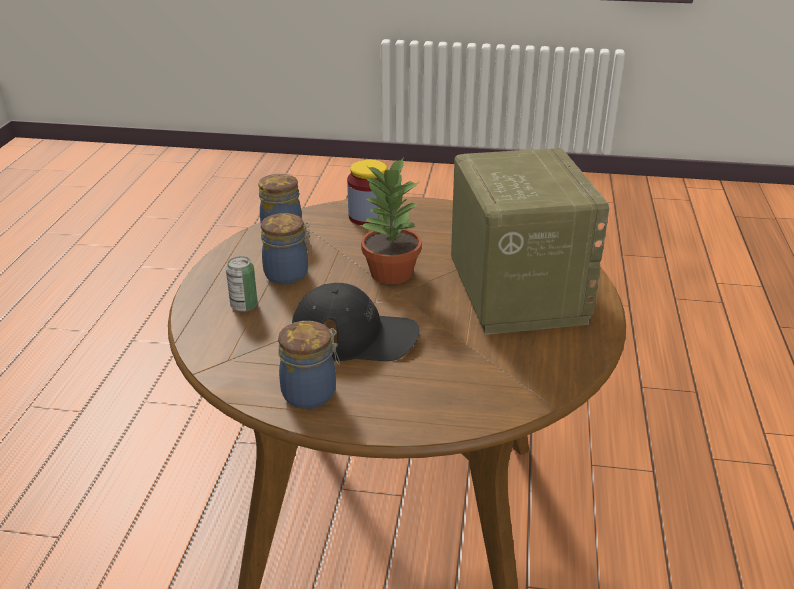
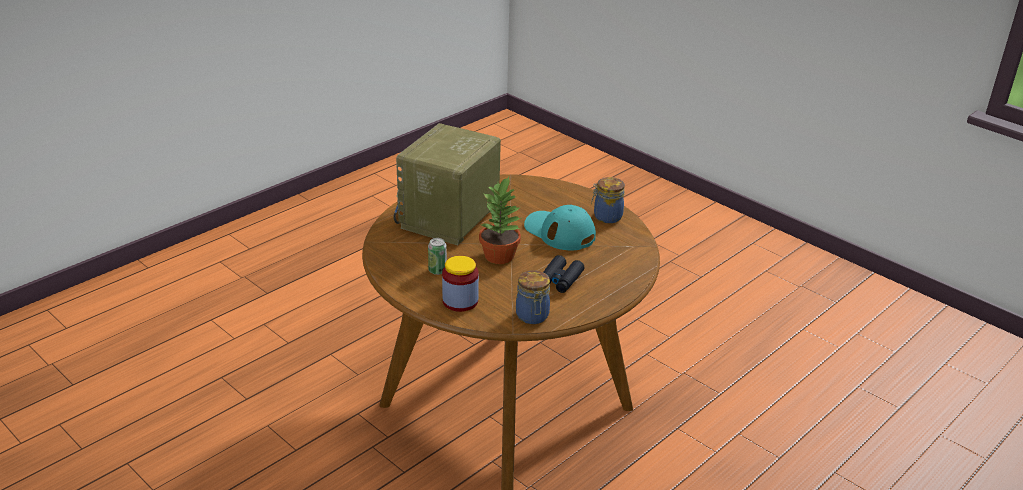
camera: 145 degrees left, 0 degrees up
can [226,256,258,312] -> can moved to [428,238,447,275]
jar [261,213,313,285] -> black binoculars [543,255,584,293]
black cap [292,283,420,361] -> turquoise cap [524,204,596,250]

